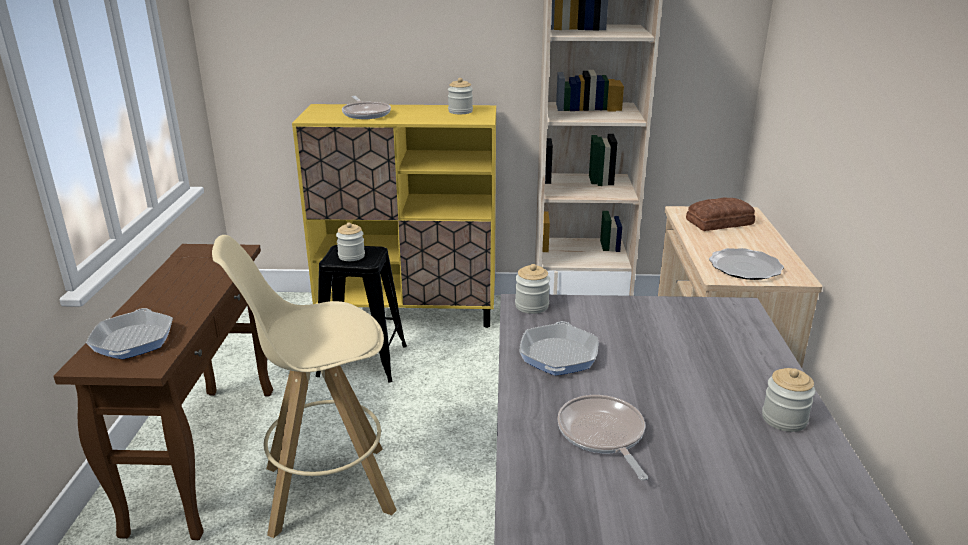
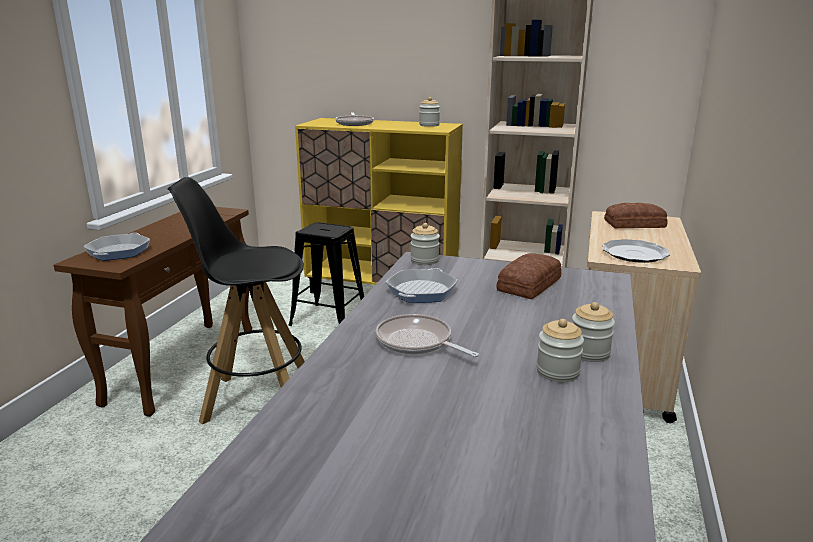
camera: 15 degrees right, 5 degrees down
beige stool [212,235,397,538] -> black stool [167,177,305,424]
jar [336,222,365,261] -> jar moved to [536,319,584,382]
frying pan [557,395,648,481] -> frying pan turned 45 degrees counterclockwise [376,314,479,357]
none -> bread [497,253,561,299]

